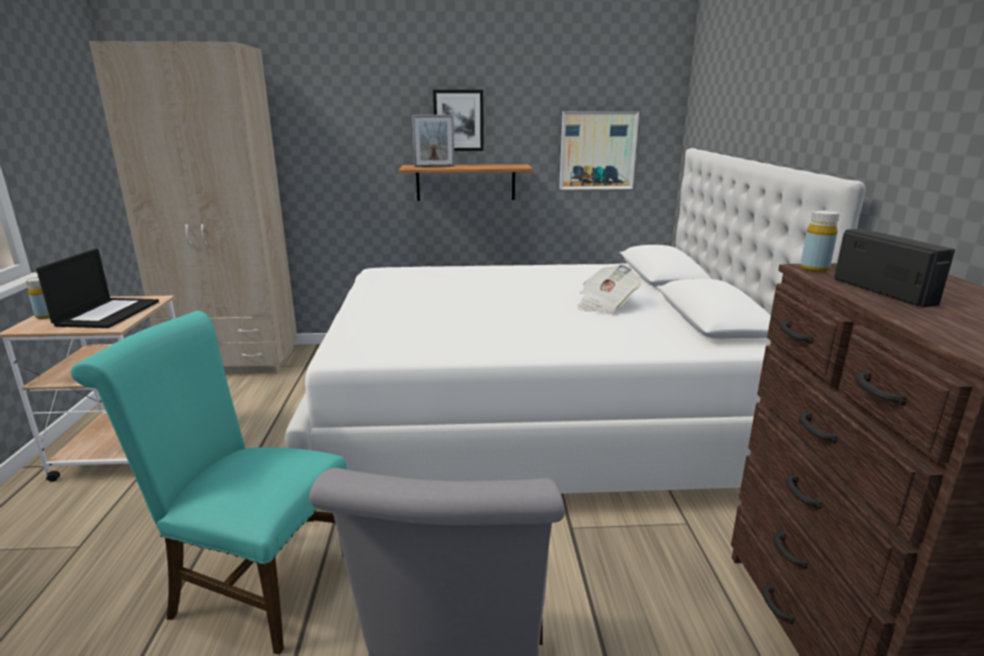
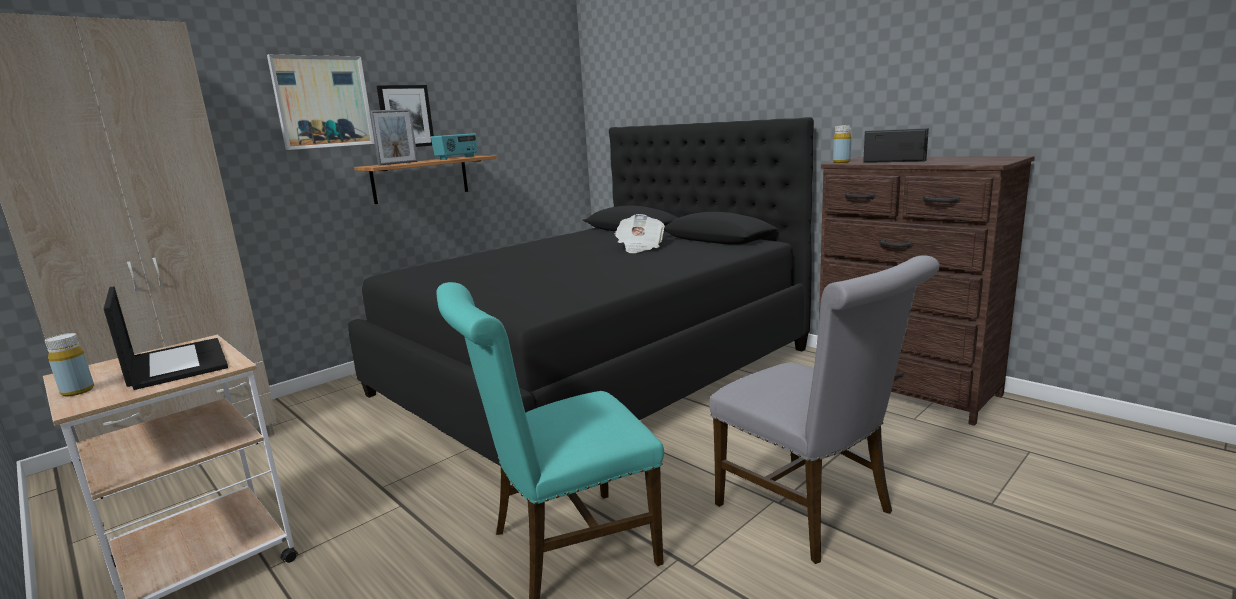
camera: 40 degrees left, 5 degrees down
white bed [285,148,865,522] -> black bed [348,117,814,466]
picture [559,111,639,190] -> picture moved to [267,54,375,150]
none -> radio [431,133,477,160]

